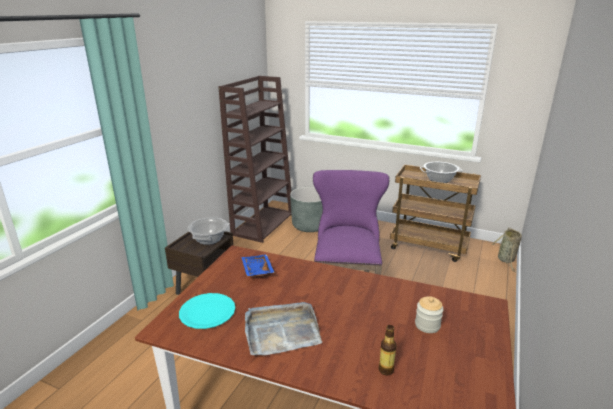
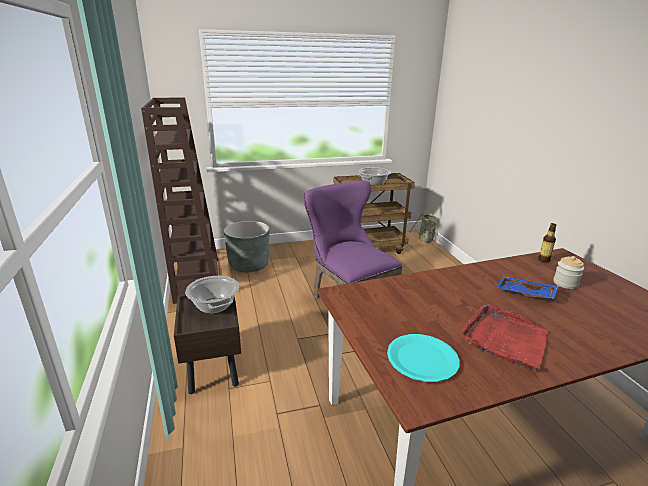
camera: 40 degrees left, 0 degrees up
blue tray [241,254,275,277] -> blue tray moved to [496,277,559,299]
grey tray [245,302,322,355] -> red tray [459,305,548,370]
bottle [379,325,397,375] -> bottle moved to [538,223,556,263]

